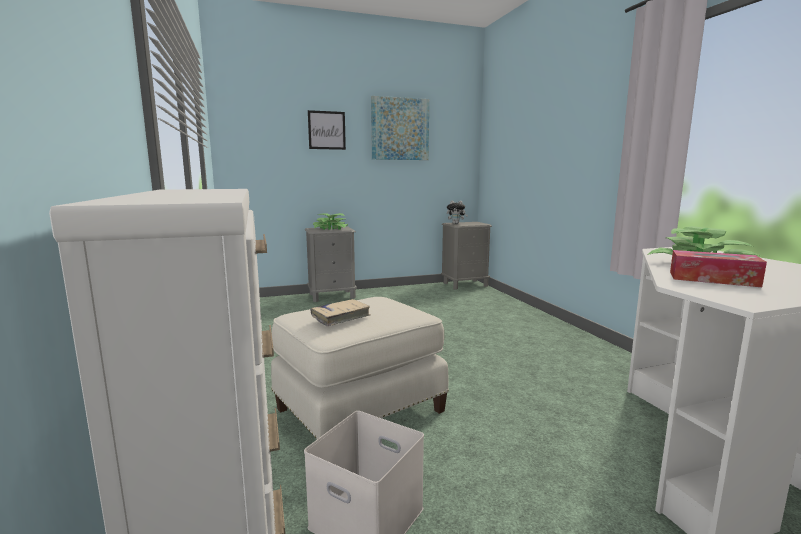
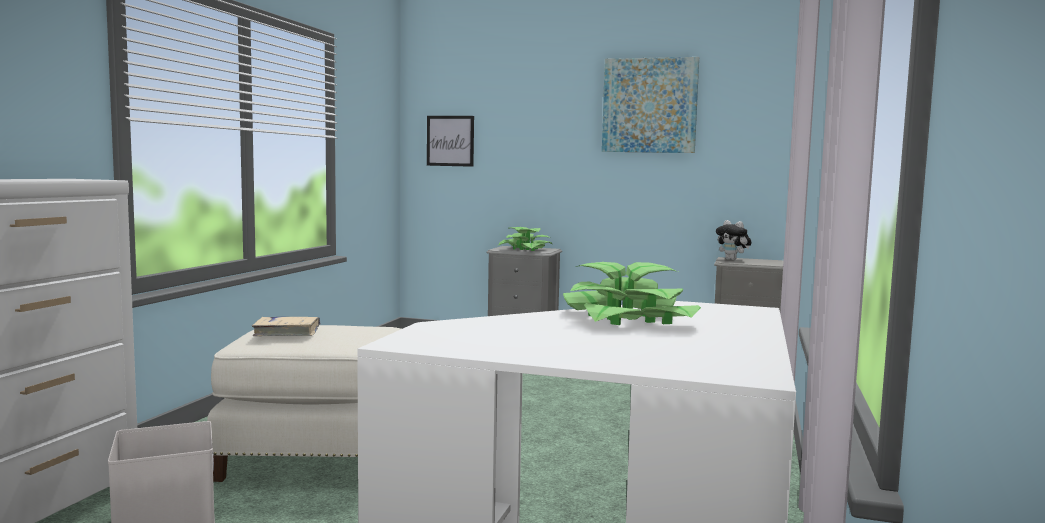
camera: 35 degrees right, 5 degrees down
picture [308,110,346,150] -> picture moved to [427,116,474,167]
tissue box [670,250,767,287] -> none

